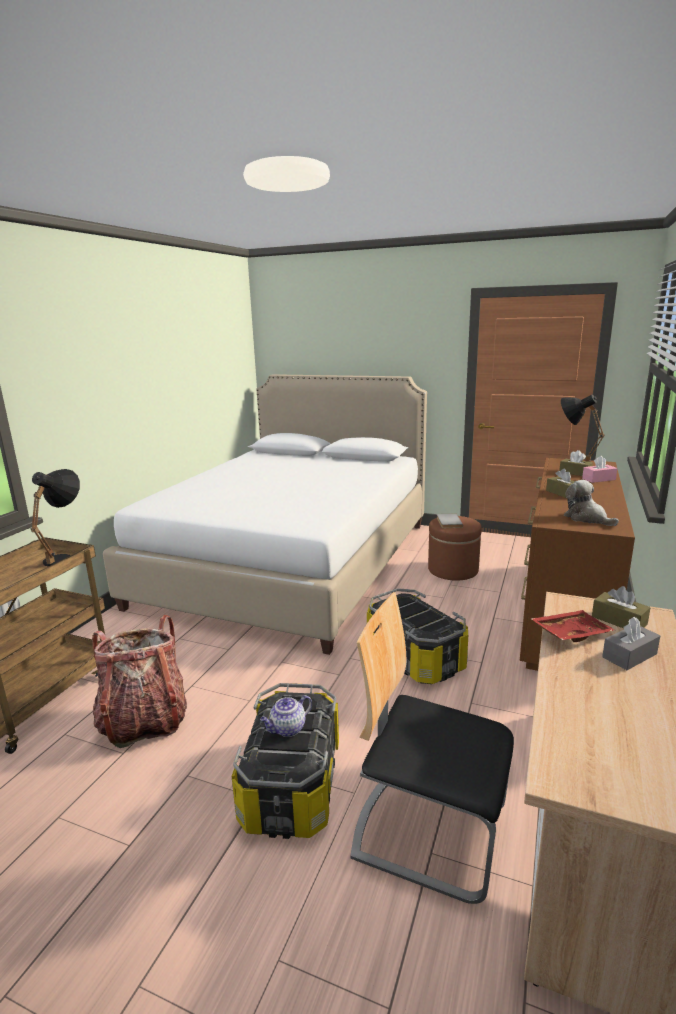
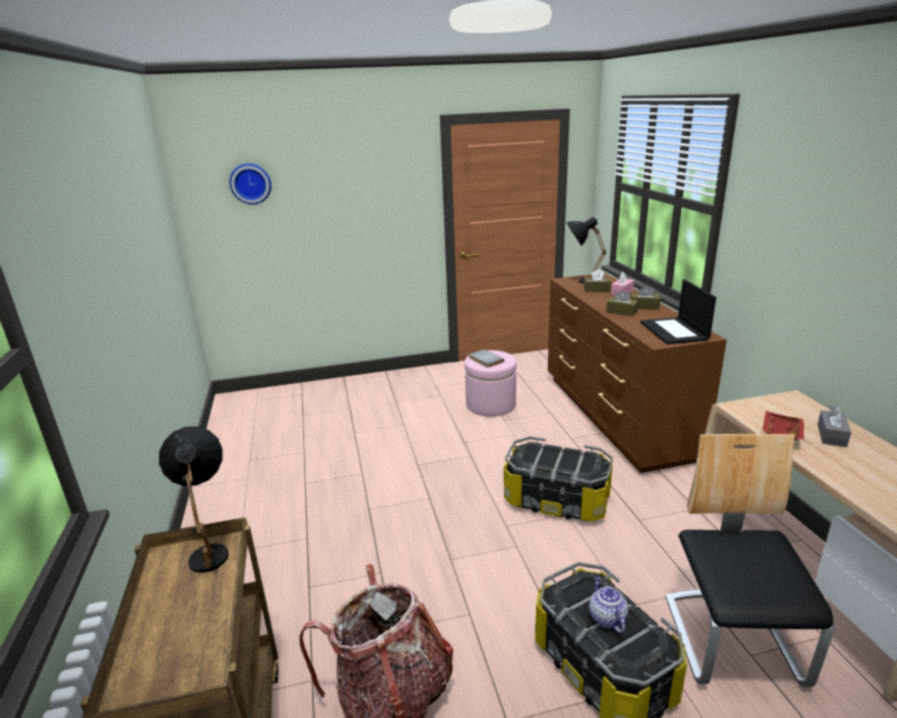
camera: 35 degrees left, 5 degrees up
white bed [103,374,427,655] -> none
teapot [260,695,312,737] -> teapot turned 150 degrees clockwise [589,576,628,633]
chair [350,592,514,904] -> chair turned 105 degrees clockwise [665,434,833,687]
brown ottoman [428,516,482,581] -> pink ottoman [465,350,517,417]
plush toy [564,480,619,526] -> laptop [640,279,716,344]
brown tissue box [592,586,651,628] -> brown tissue box moved to [631,285,661,310]
none -> wall clock [230,164,271,205]

